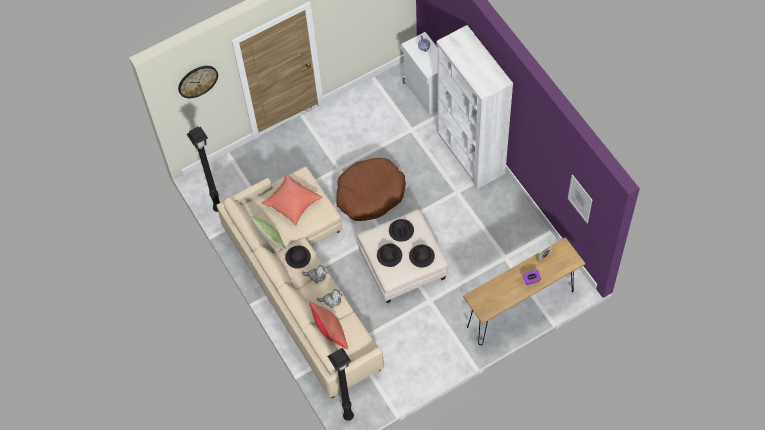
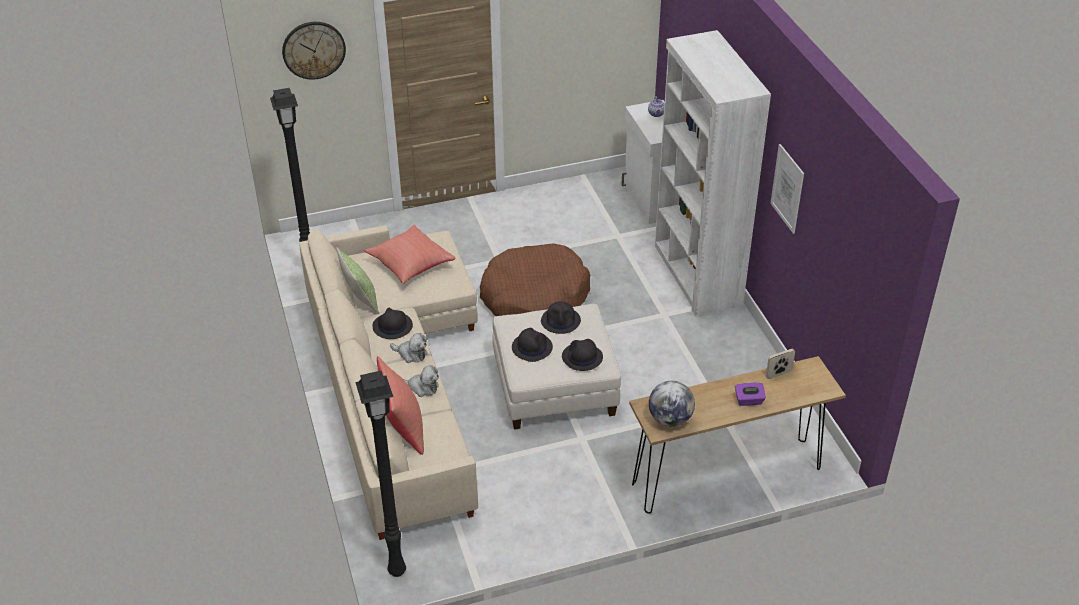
camera: 10 degrees right, 20 degrees down
picture [568,174,592,223] -> picture moved to [770,144,804,234]
none -> globe [649,381,695,427]

